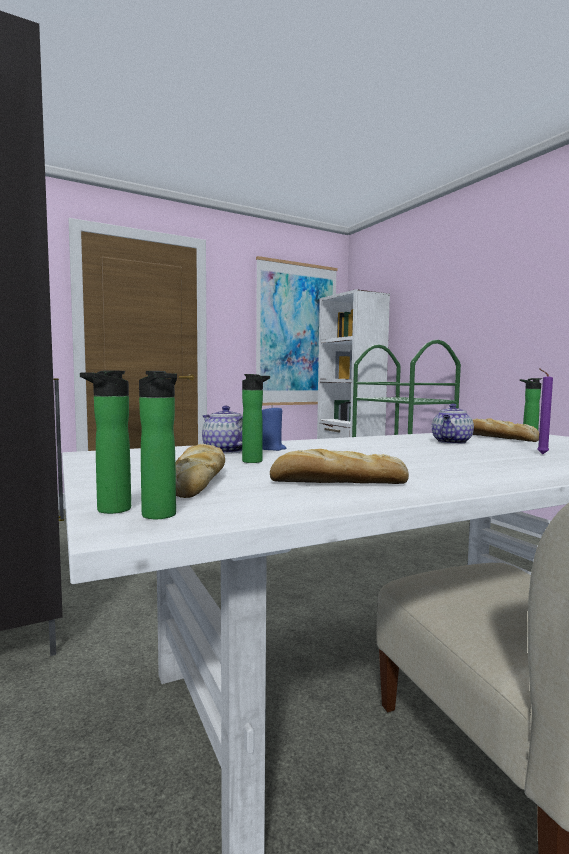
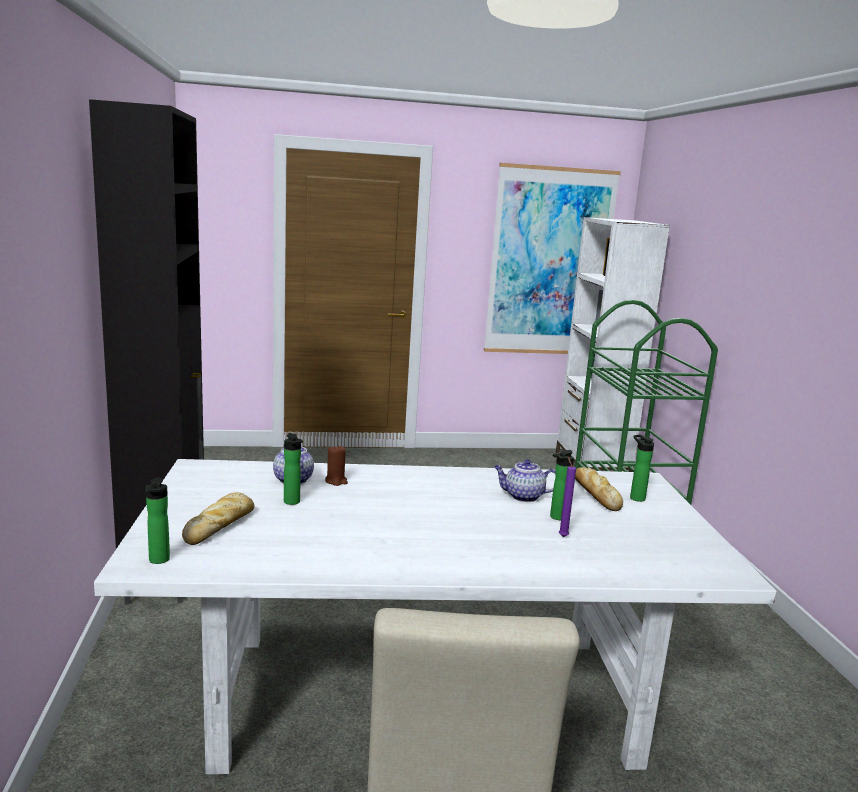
camera: 20 degrees right, 10 degrees up
bottle [80,370,131,514] -> bottle moved to [550,450,574,520]
blue candle [262,405,286,451] -> brown candle [325,445,348,486]
bread [270,449,409,484] -> none
teapot [432,404,474,444] -> teapot turned 45 degrees clockwise [494,459,555,502]

